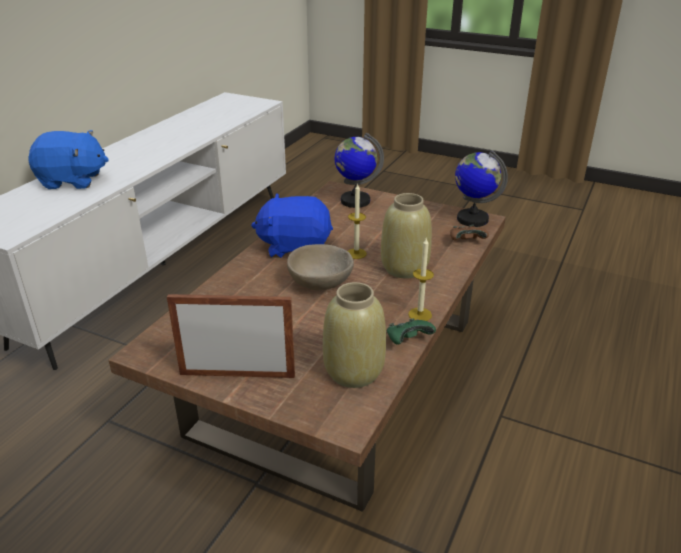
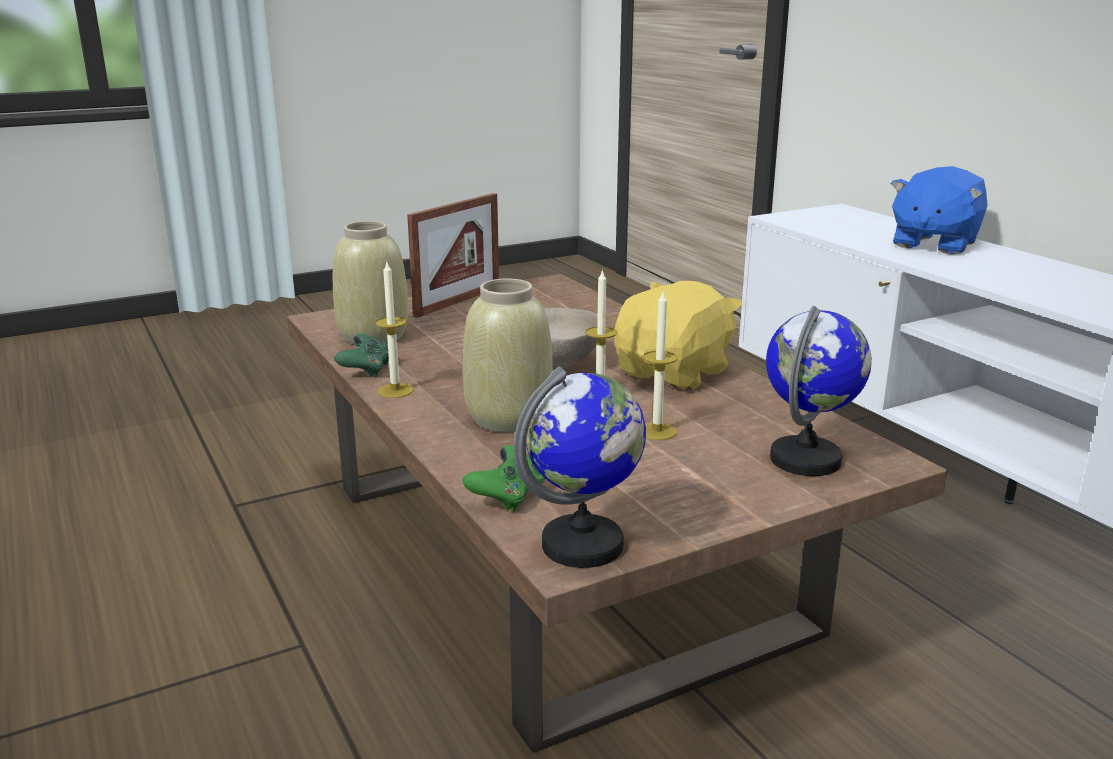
camera: 125 degrees right, 10 degrees down
blue plush toy [251,193,333,258] -> yellow plush toy [614,281,742,390]
brown game controller [450,225,489,241] -> green game controller [463,445,545,512]
none -> candle [643,292,677,440]

